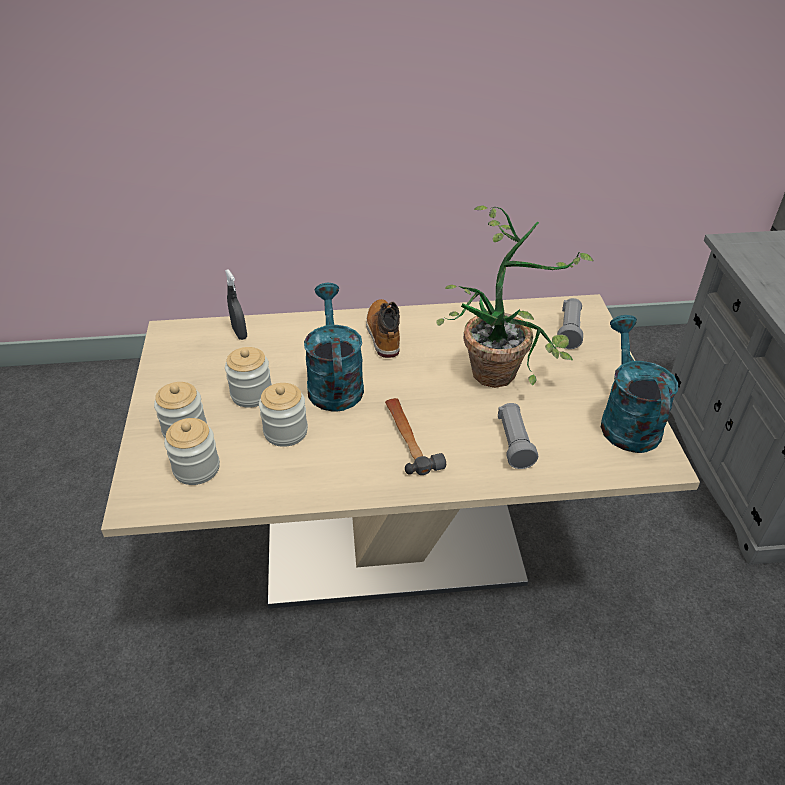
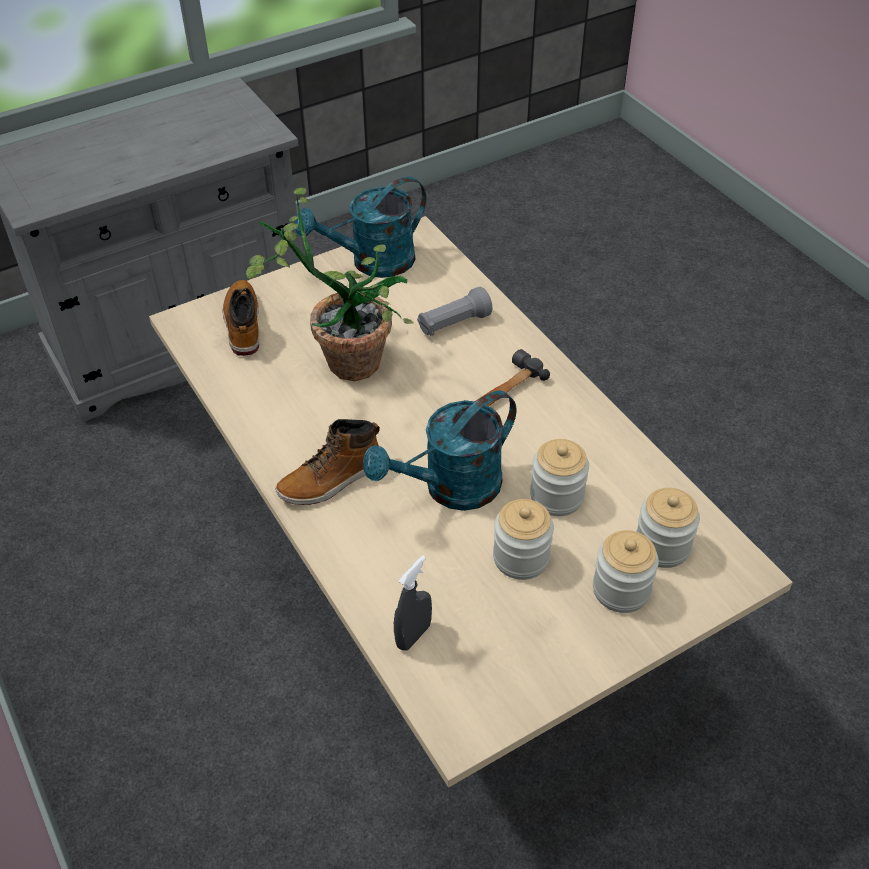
camera: 115 degrees left, 5 degrees up
grey flashlight [557,298,583,349] -> boot [222,280,259,356]

